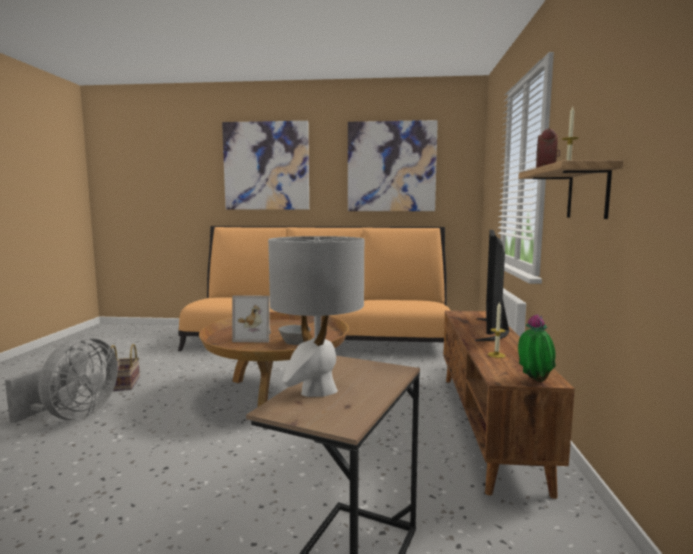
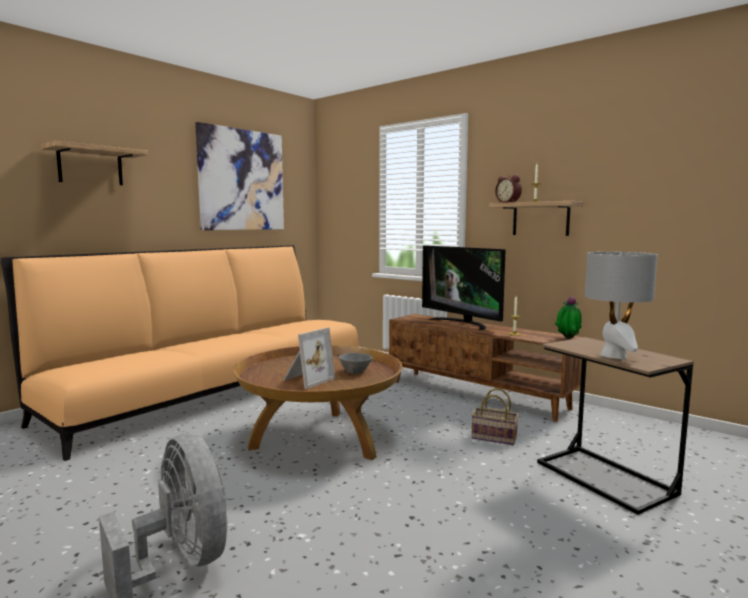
camera: 55 degrees left, 0 degrees up
basket [111,344,140,391] -> basket moved to [471,388,519,445]
picture [222,121,309,210] -> shelf [41,141,148,185]

